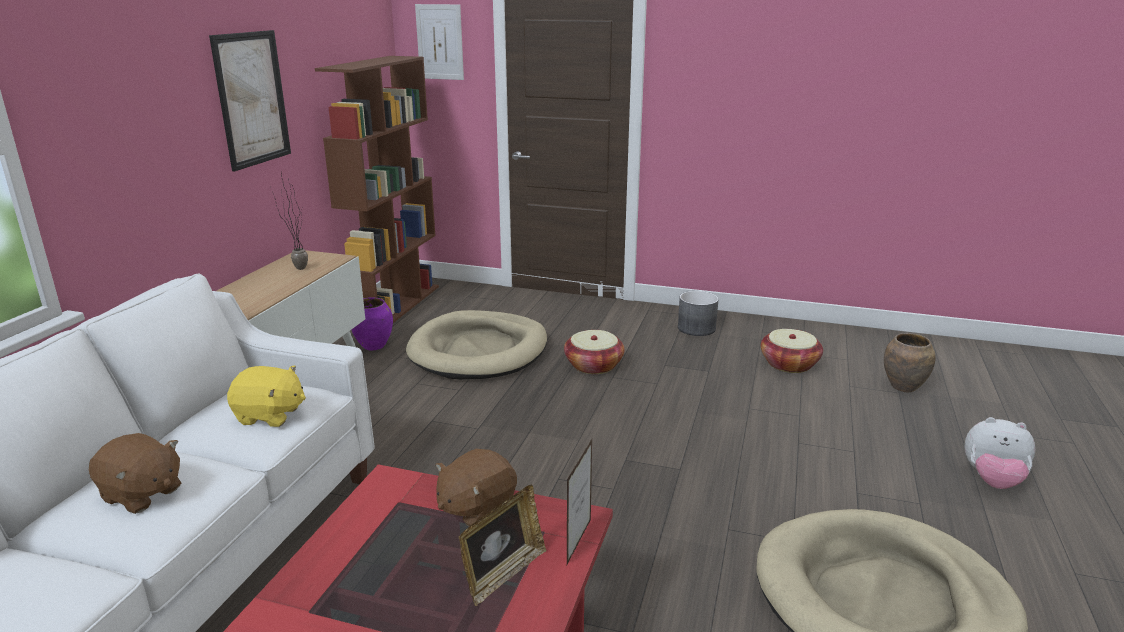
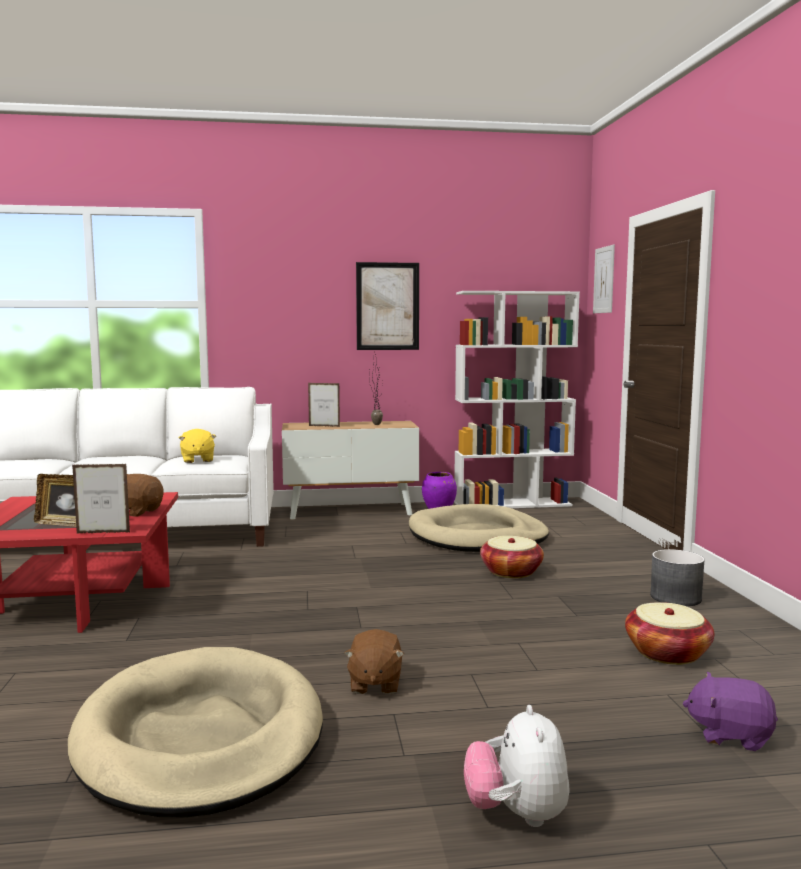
camera: 65 degrees right, 15 degrees down
brown plush toy [89,433,181,514] -> brown plush toy moved to [344,629,404,694]
brown bookcase [315,56,439,323] -> white bookcase [454,291,580,508]
brown vase [884,333,936,392] -> purple plush toy [683,672,778,751]
none -> picture frame [308,383,340,427]

